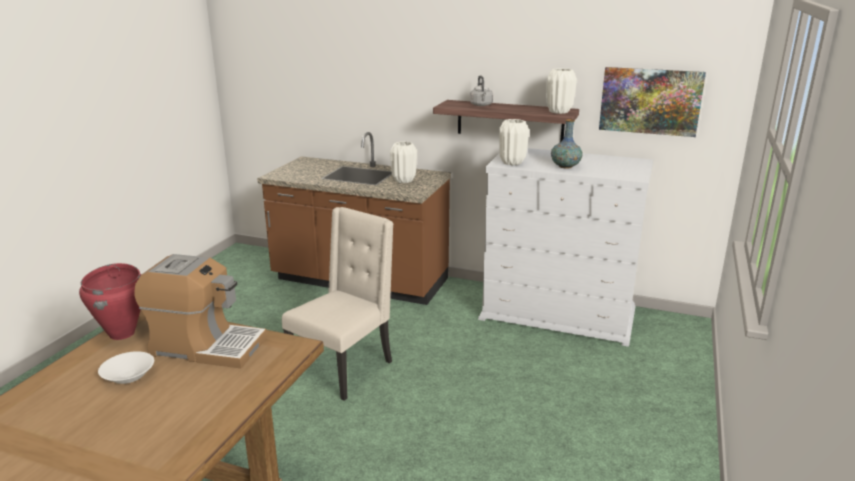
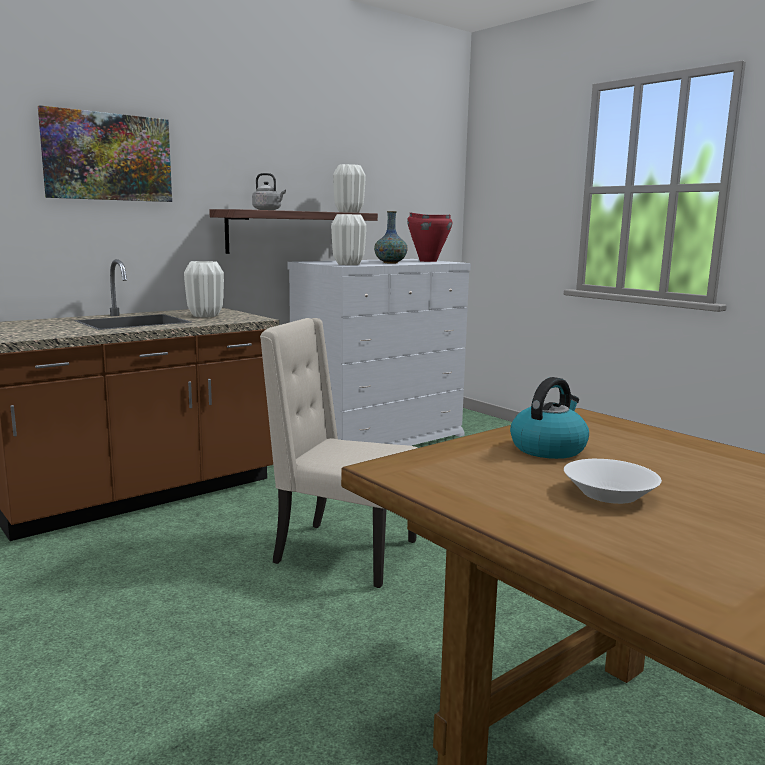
camera: 60 degrees left, 10 degrees down
red cooking pot [79,263,141,340] -> red cooking pot moved to [407,212,452,262]
coffee machine [135,254,267,368] -> kettle [510,377,589,459]
beige chair [282,207,394,401] -> beige chair turned 45 degrees counterclockwise [260,318,418,588]
picture [599,67,706,137] -> picture moved to [38,105,172,202]

